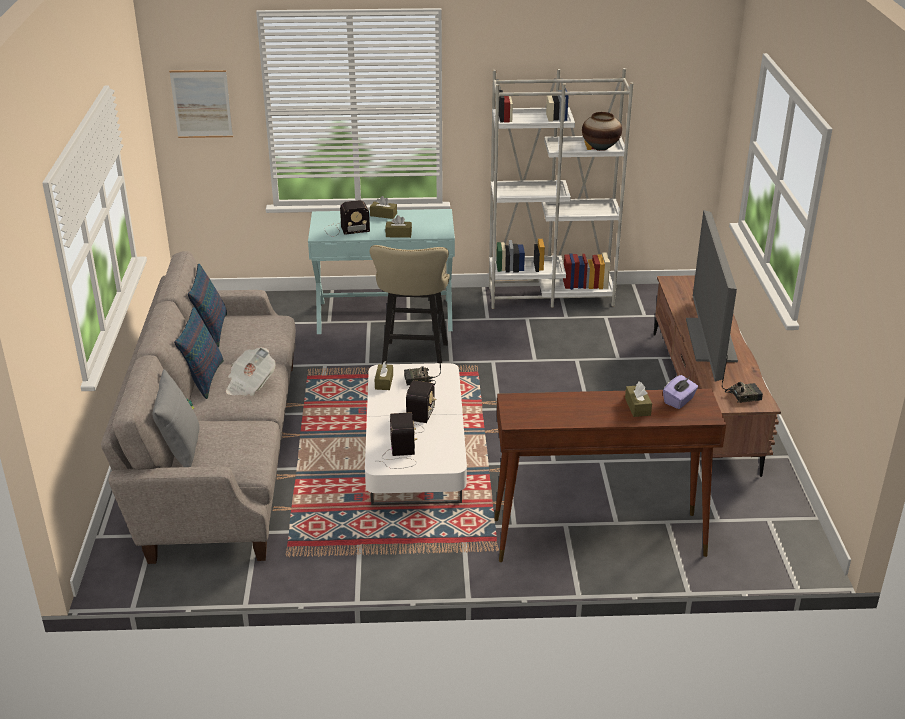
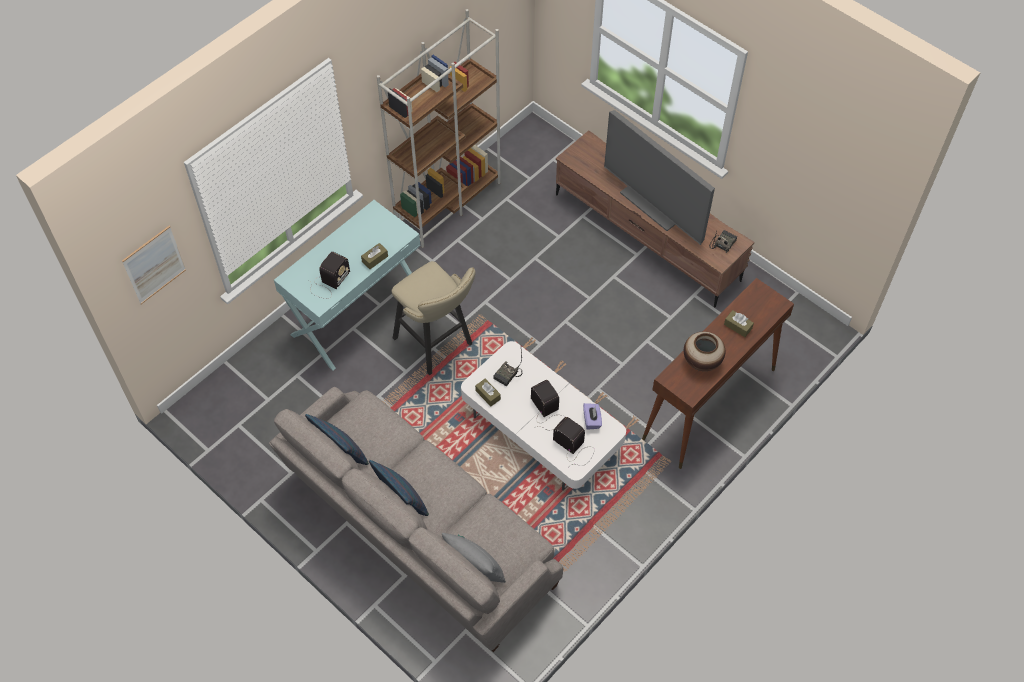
camera: 45 degrees left, 25 degrees up
newspaper [226,347,276,396] -> none
brown tissue box [370,196,397,219] -> none
white bookcase [489,68,634,309] -> brown bookcase [377,9,501,248]
vase [582,112,622,151] -> vase moved to [684,331,725,371]
purple tissue box [663,375,698,409] -> purple tissue box moved to [583,403,602,430]

